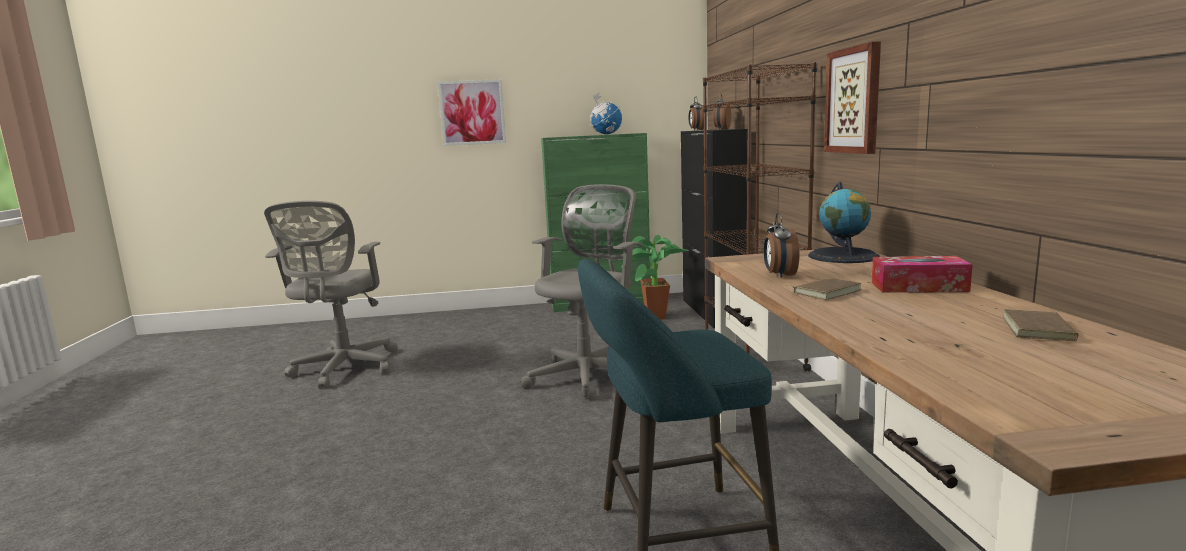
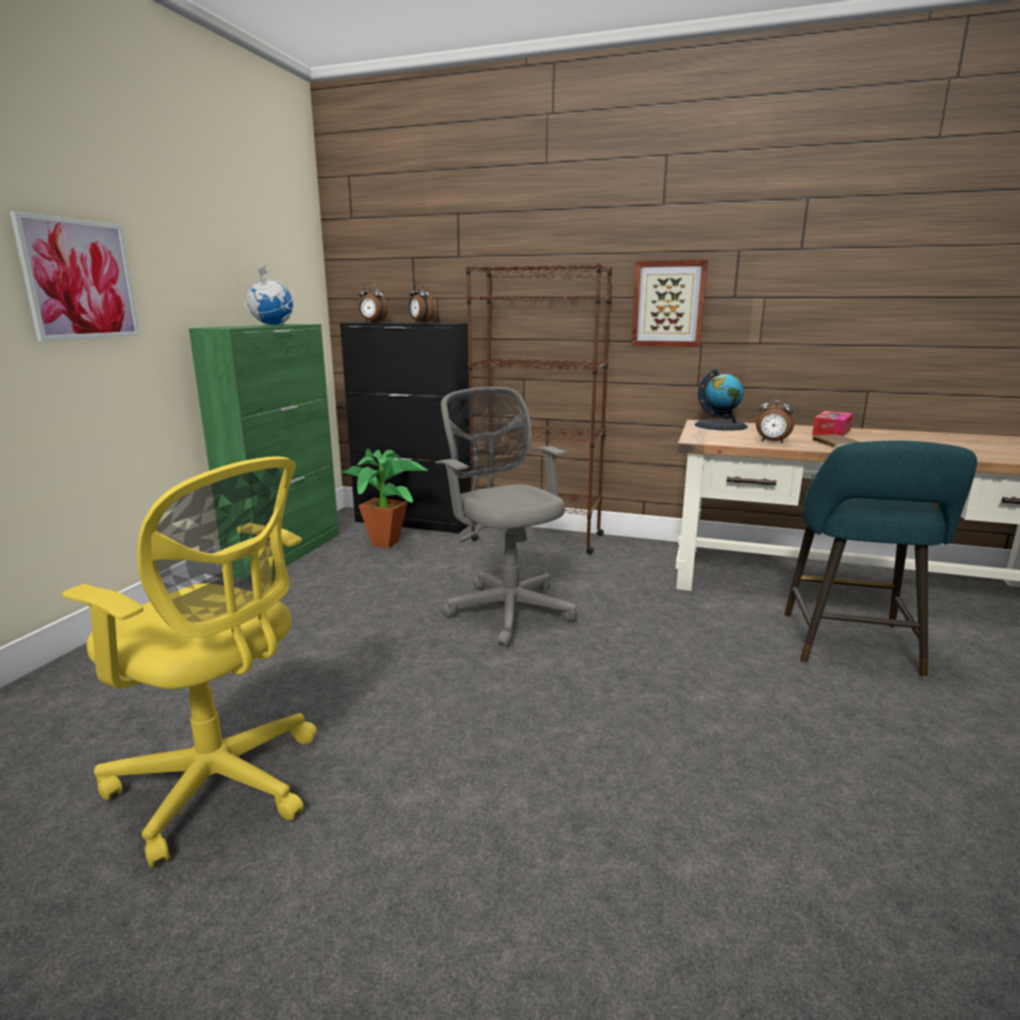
camera: 65 degrees left, 5 degrees up
grey office chair [264,201,397,389] -> yellow office chair [62,456,317,868]
brown book [1003,309,1079,342] -> none

